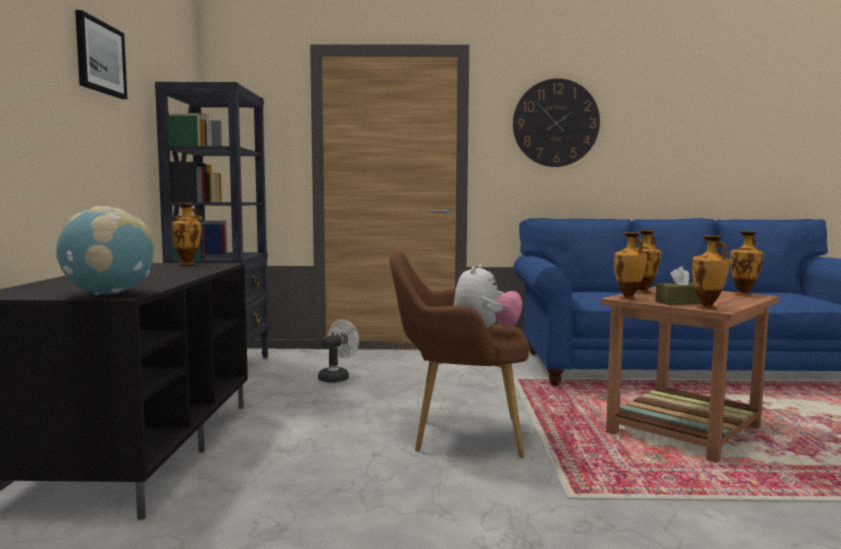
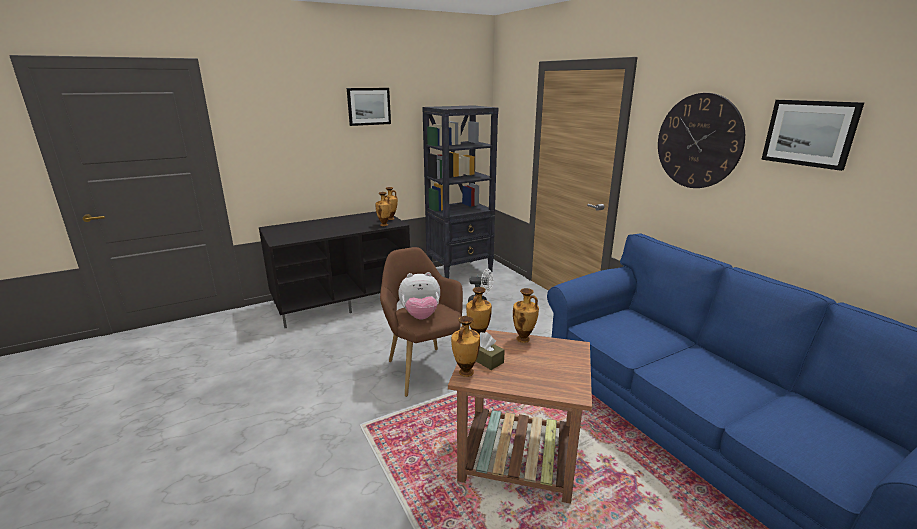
camera: 60 degrees right, 15 degrees up
globe [56,206,154,295] -> none
vase [730,231,764,296] -> vase moved to [375,192,391,226]
none -> picture [761,100,864,171]

